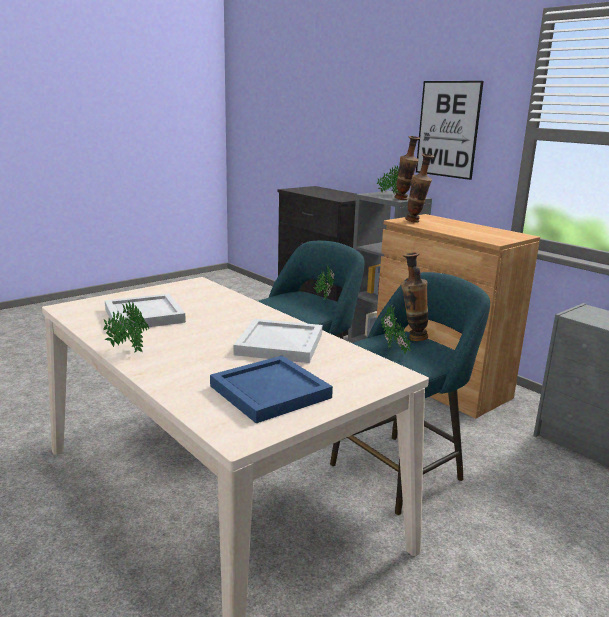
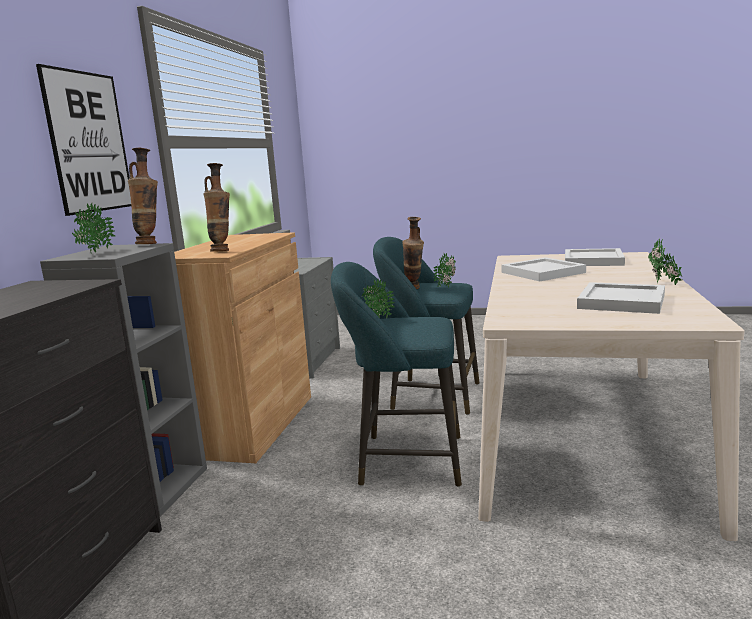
camera: 125 degrees left, 5 degrees down
blue tray [210,356,333,423] -> white tray [565,248,625,266]

